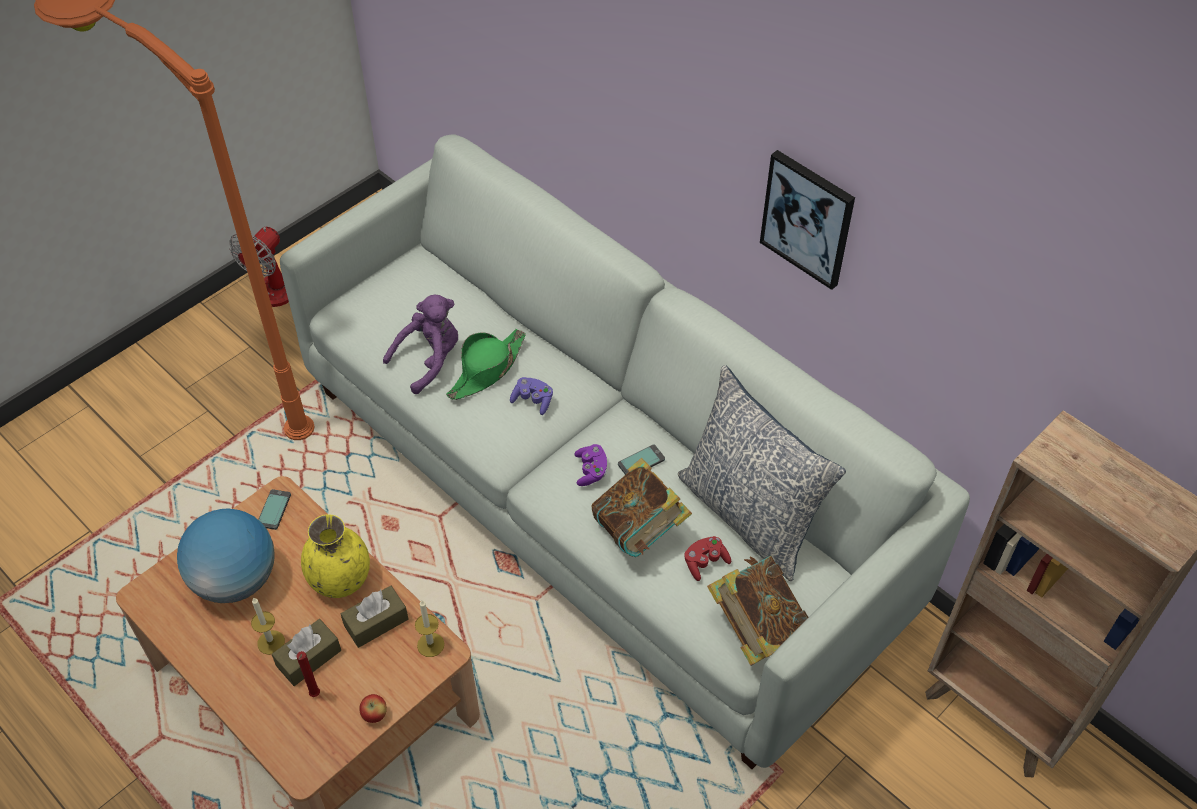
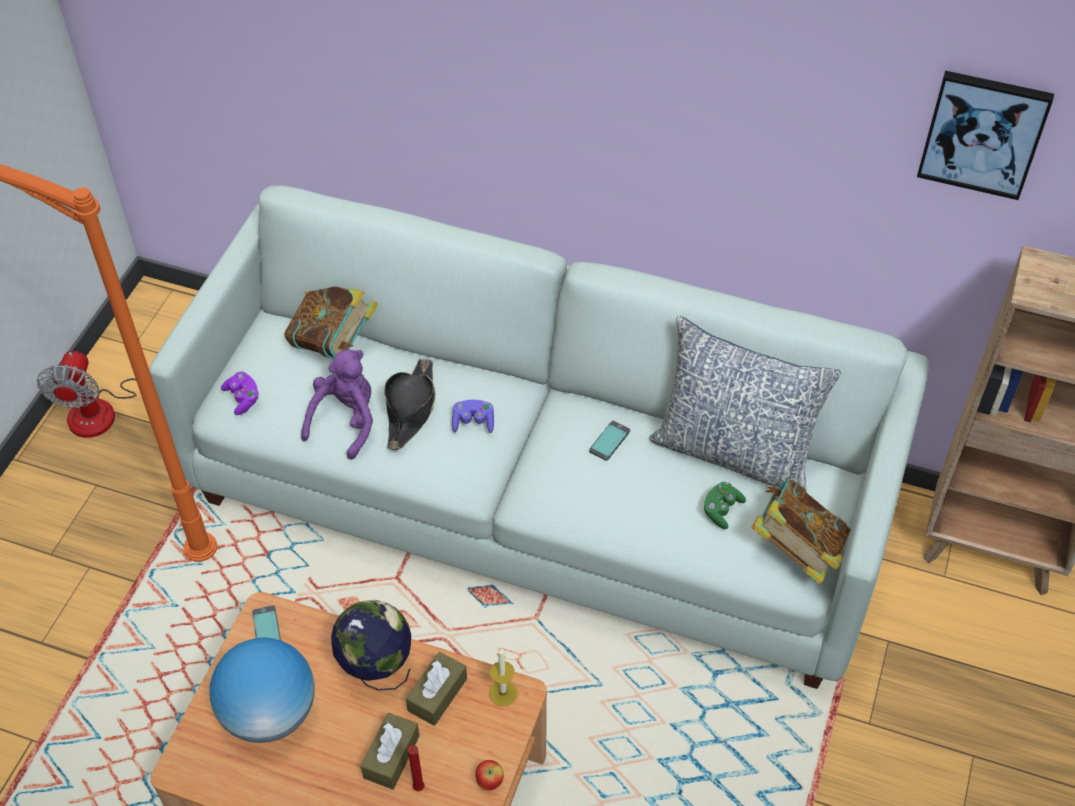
camera: 25 degrees left, 0 degrees up
candle [251,597,285,655] -> none
yellow vase [301,514,370,598] -> globe [331,600,411,691]
green hat [446,329,526,400] -> black hat [384,359,435,450]
purple game controller [574,444,607,486] -> purple game controller moved to [221,372,259,415]
book [591,458,692,557] -> book moved to [284,286,378,359]
red game controller [684,536,731,581] -> green game controller [703,482,746,529]
picture [760,150,855,290] -> picture moved to [917,71,1054,200]

